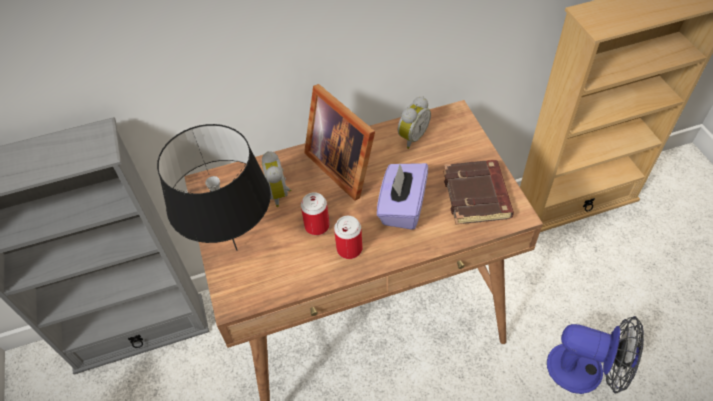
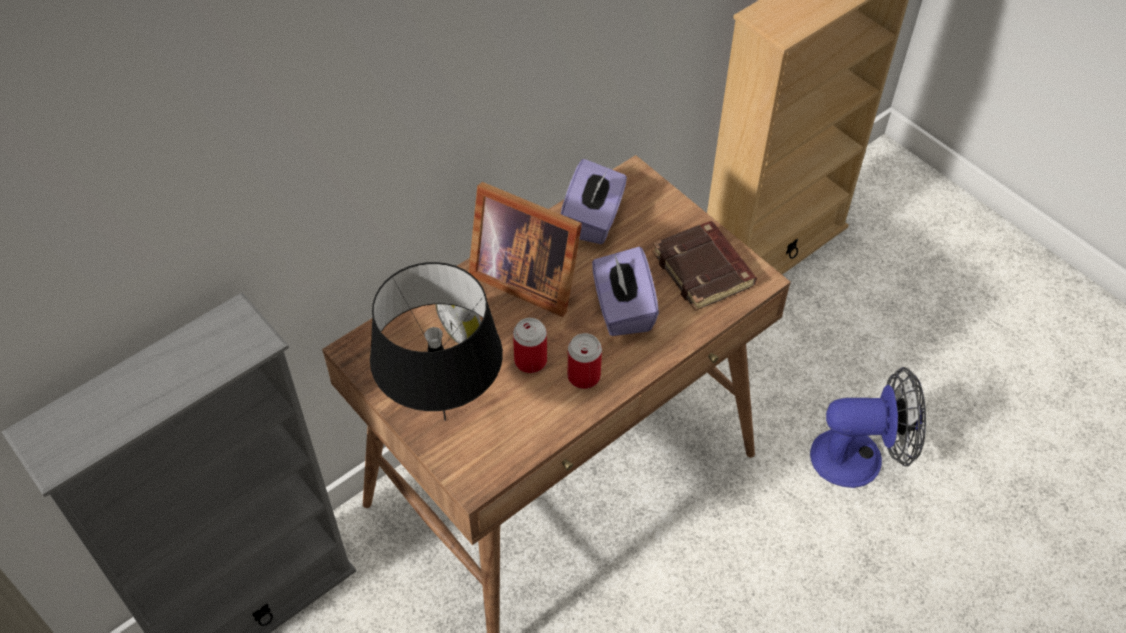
camera: 25 degrees left, 0 degrees up
alarm clock [398,96,431,149] -> purple tissue box [561,159,627,244]

